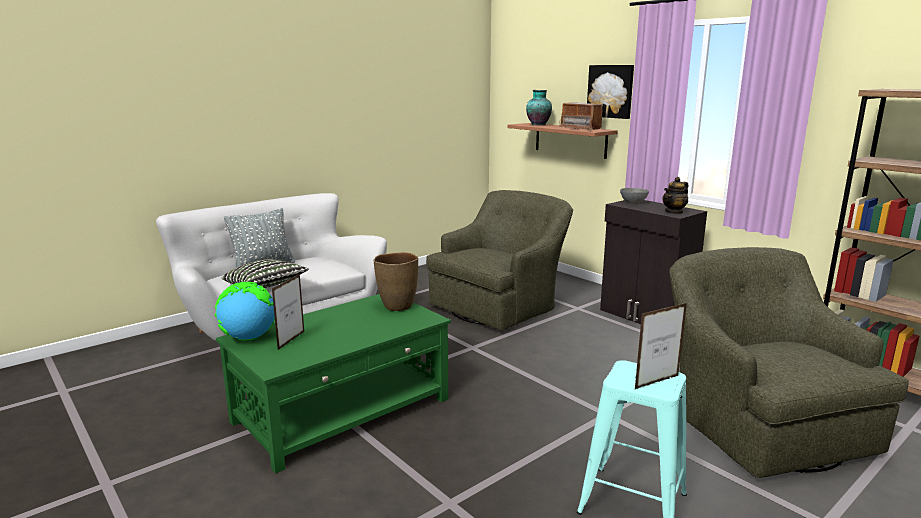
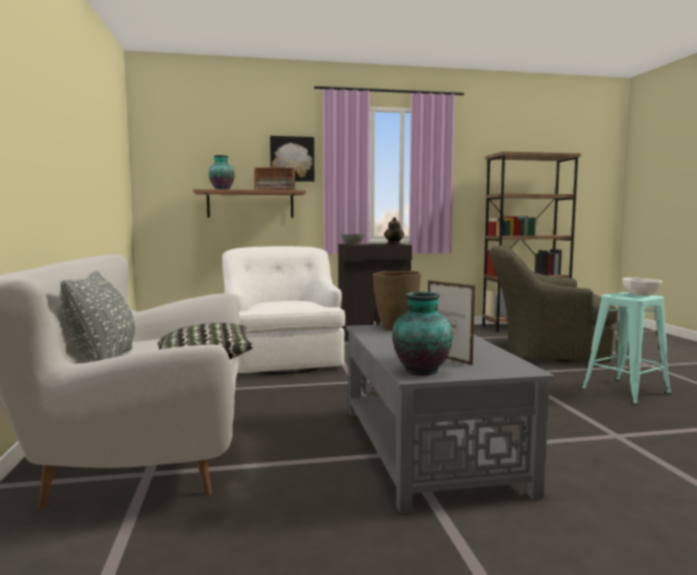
camera: 60 degrees left, 10 degrees down
globe [215,282,275,341] -> vase [392,292,452,376]
green coffee table [216,294,451,474] -> grey coffee table [346,325,555,514]
green armchair [426,190,573,330] -> white armchair [222,246,345,375]
picture frame [635,303,687,389] -> white bowl [622,278,662,296]

